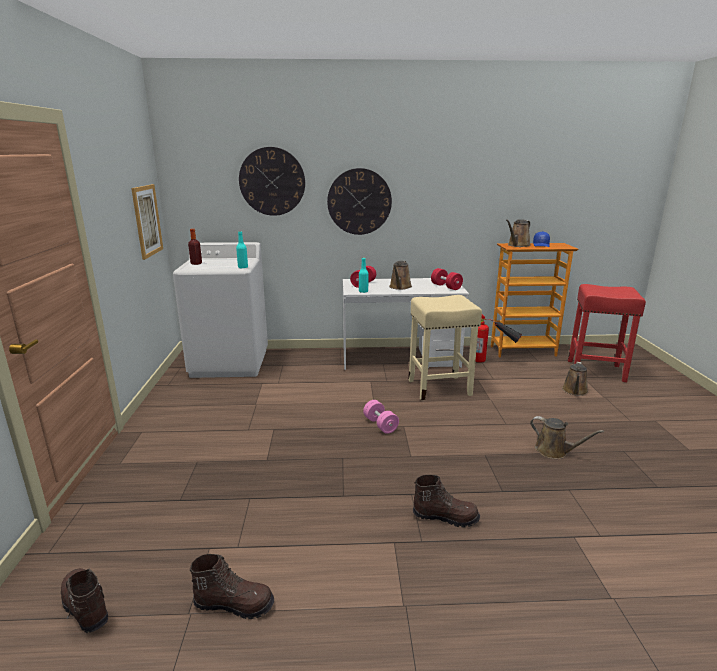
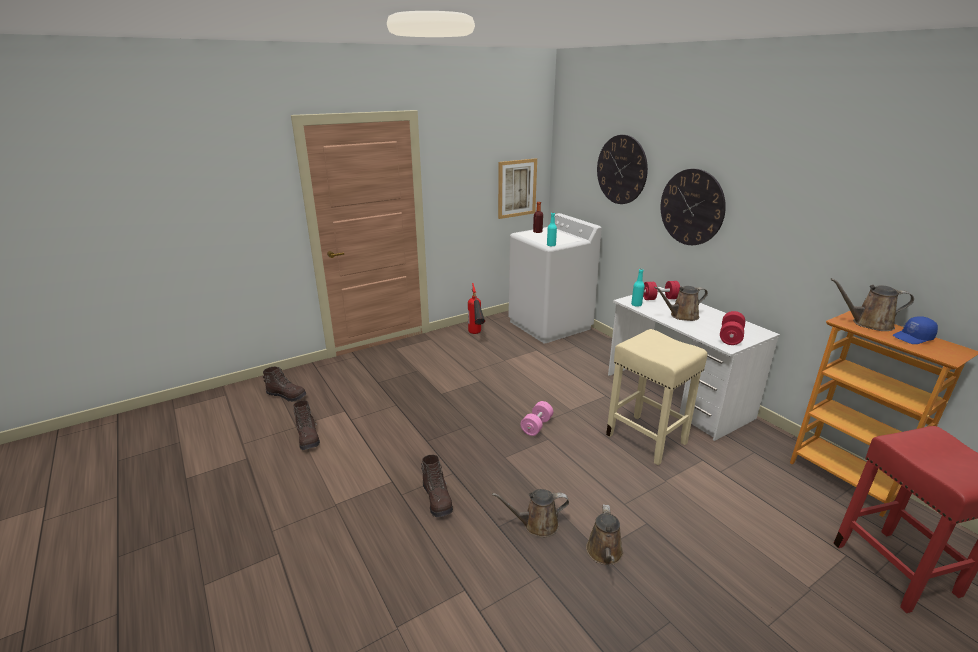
camera: 60 degrees right, 5 degrees up
brown boot [61,568,108,633] -> brown boot turned 90 degrees clockwise [263,367,307,402]
fire extinguisher [475,315,522,363] -> fire extinguisher moved to [468,283,485,334]
brown watering can [562,362,588,396] -> brown watering can moved to [492,489,569,537]

